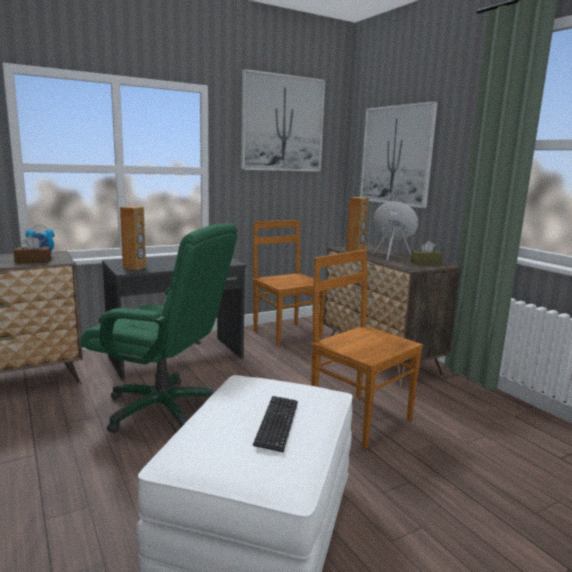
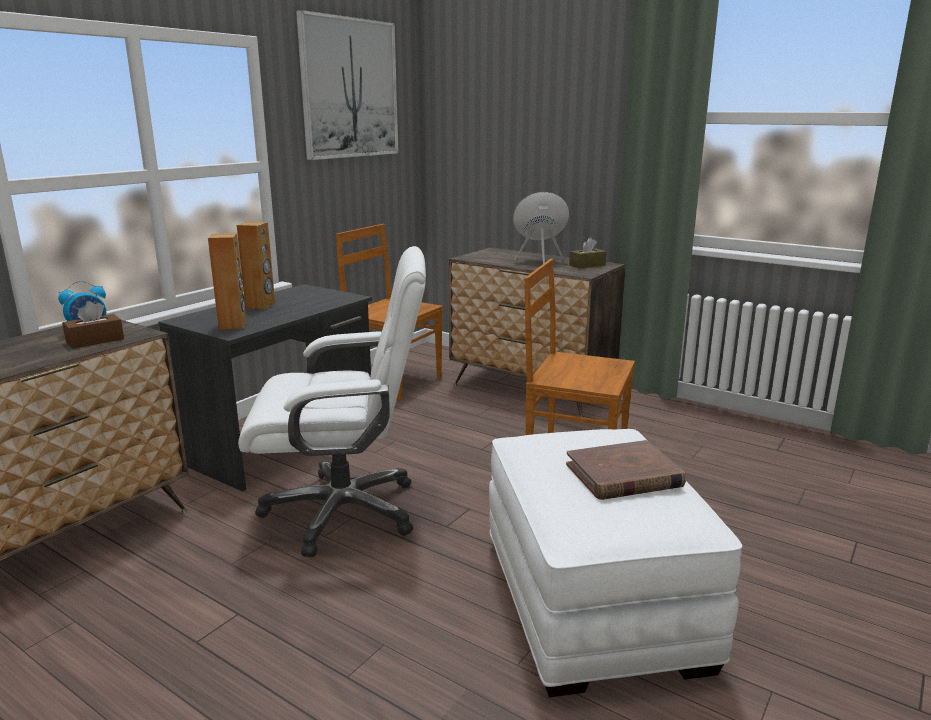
camera: 25 degrees left, 5 degrees up
green office chair [80,223,238,433] -> white office chair [238,246,426,557]
keyboard [253,396,298,453] -> brown book [566,440,686,500]
brown speaker [346,197,369,252] -> brown speaker moved to [237,222,275,310]
picture [360,101,438,208] -> none

